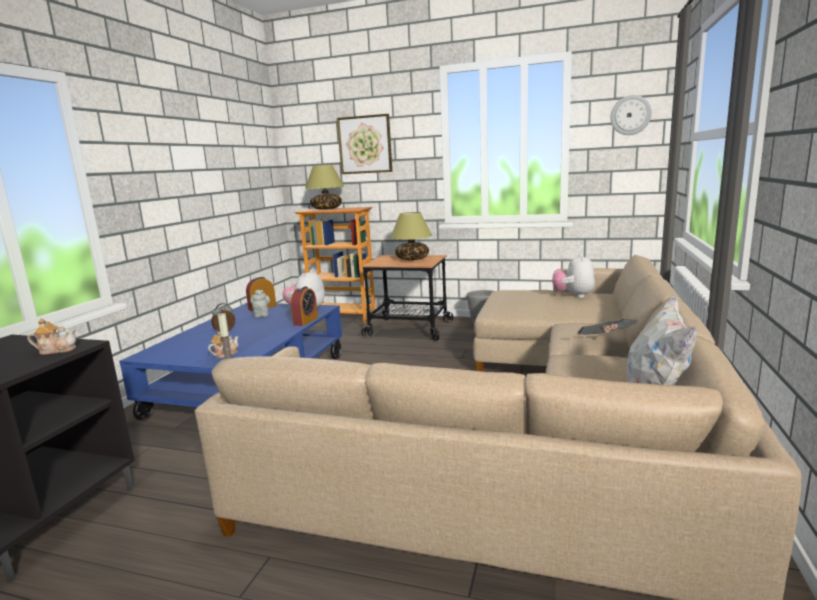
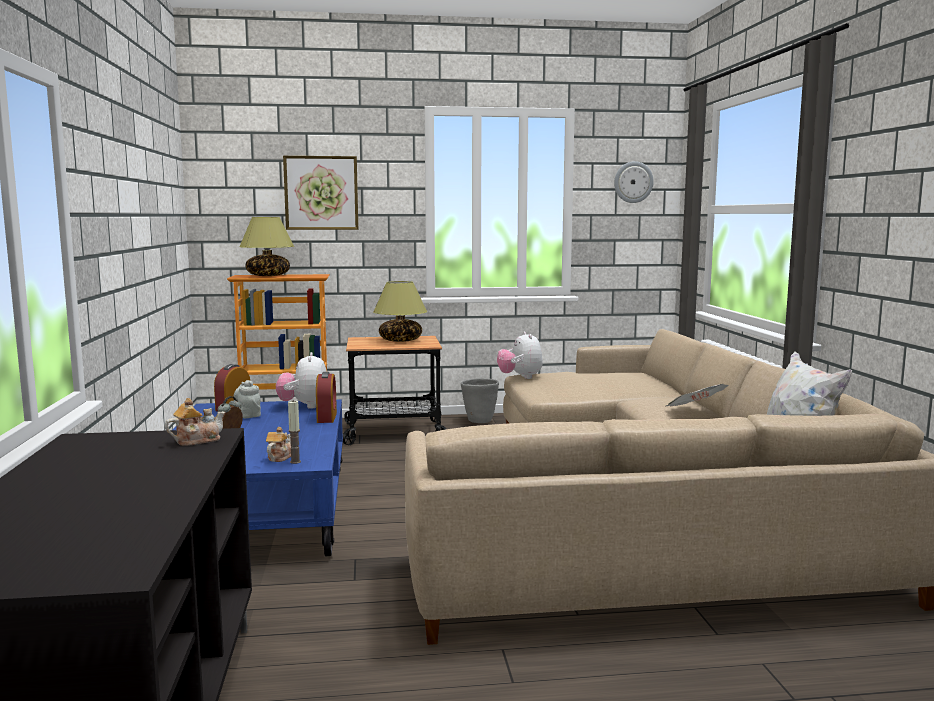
camera: 25 degrees left, 5 degrees down
plush toy [552,254,595,298] -> plush toy moved to [497,331,543,379]

